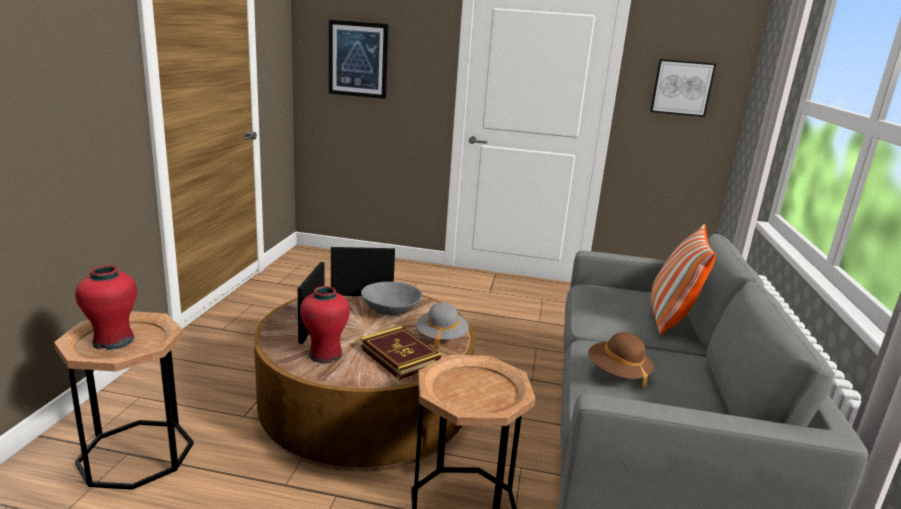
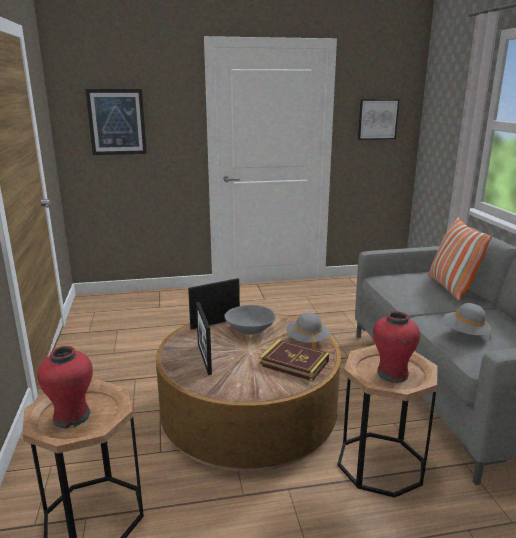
camera: 20 degrees left, 0 degrees up
red vase [300,286,350,363] -> red vase moved to [373,311,420,383]
brown hat [588,332,654,389] -> grey hat [443,303,492,339]

